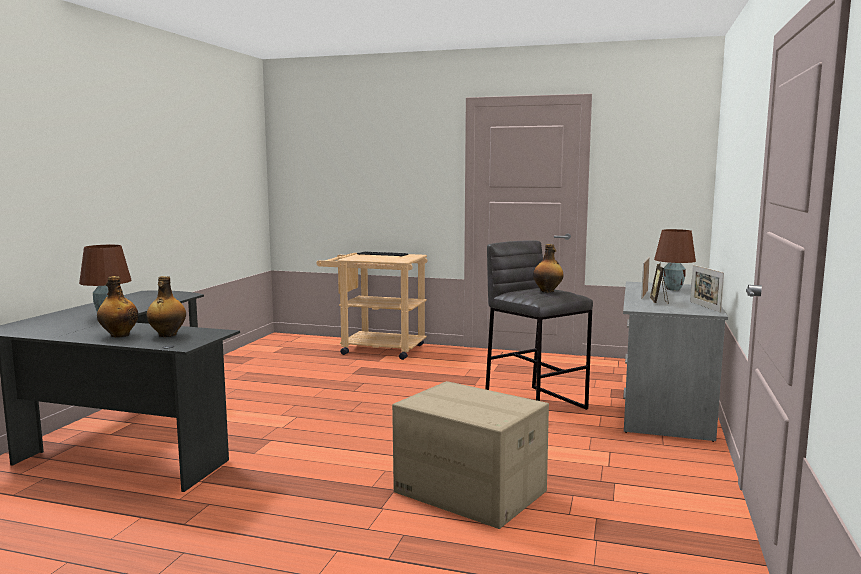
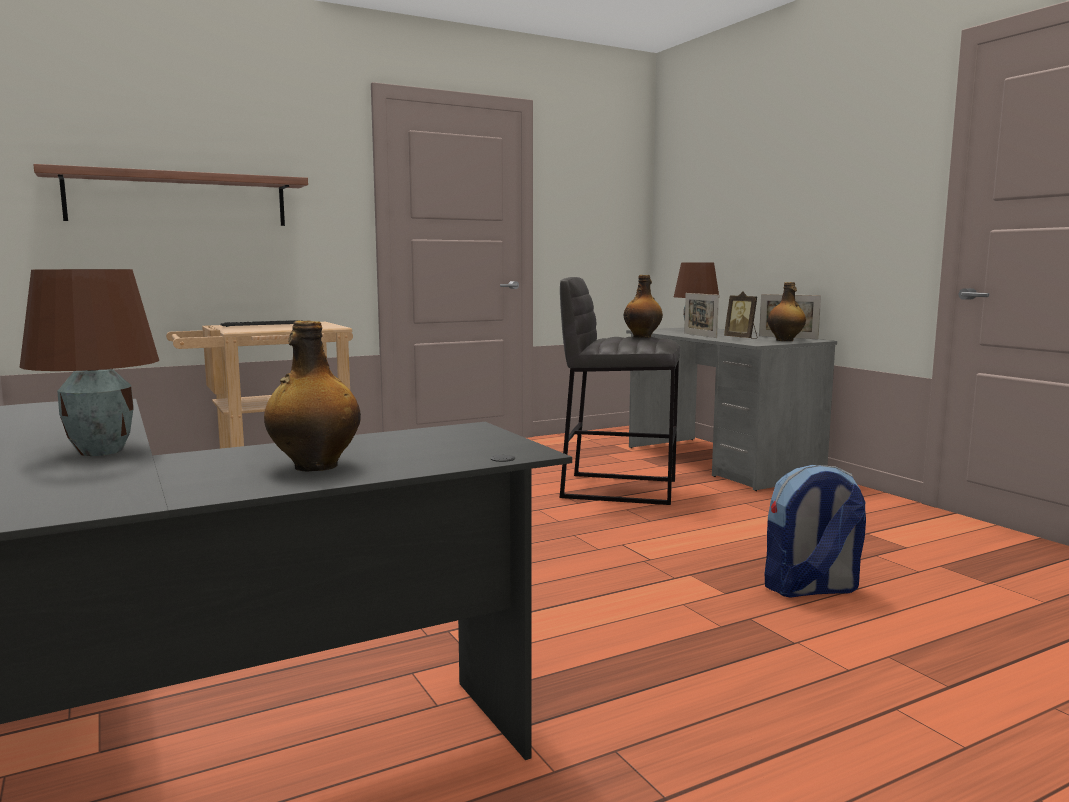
camera: 45 degrees left, 0 degrees up
bottle [146,276,186,337] -> bottle moved to [768,282,806,341]
cardboard box [392,381,549,529] -> backpack [765,465,866,598]
none -> shelf [33,164,308,226]

